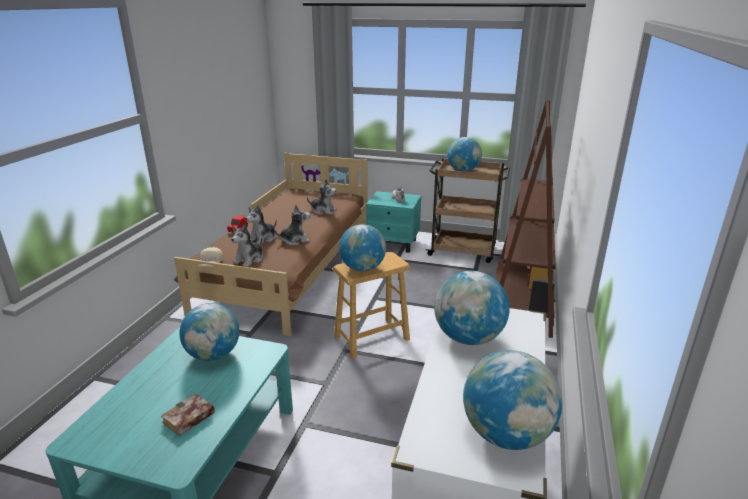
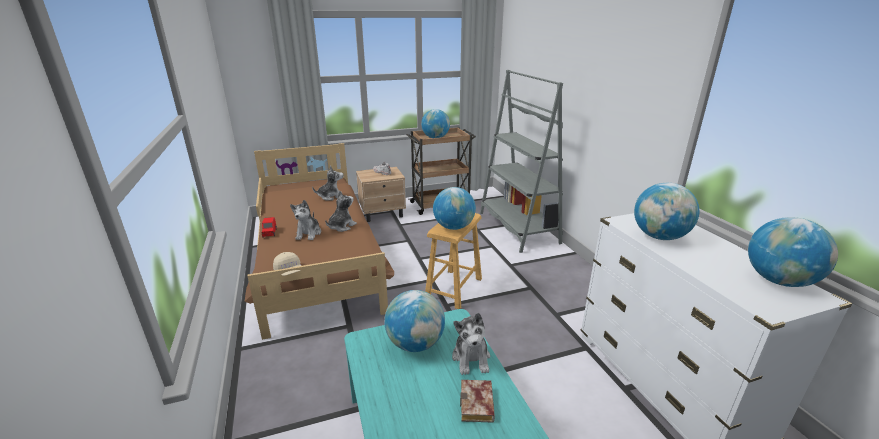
camera: 35 degrees left, 0 degrees up
plush toy [231,224,263,267] -> plush toy moved to [452,313,490,375]
turquoise nightstand [366,191,421,253] -> beige nightstand [356,167,406,222]
brown bookcase [495,100,556,338] -> grey bookcase [480,70,563,253]

